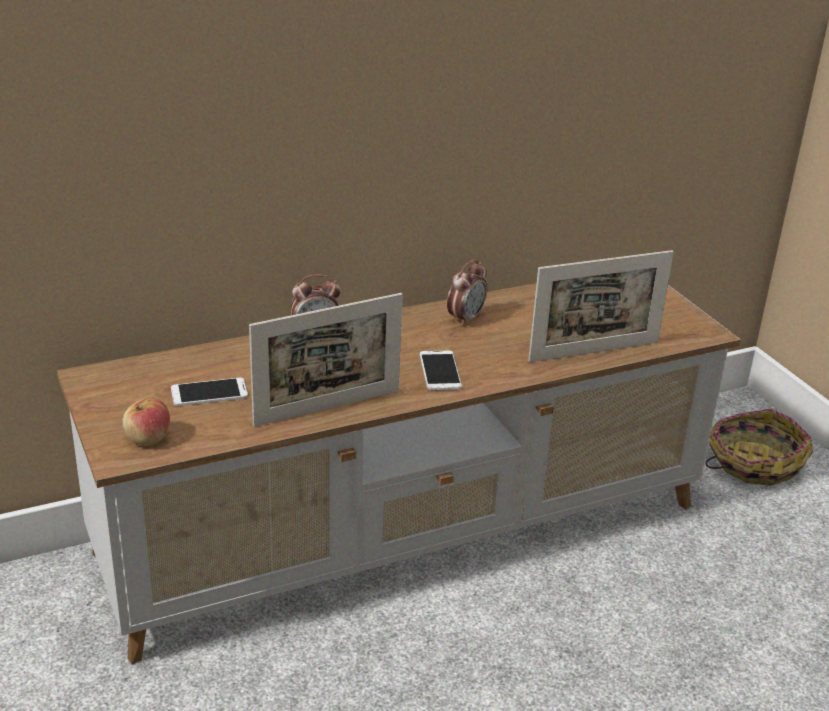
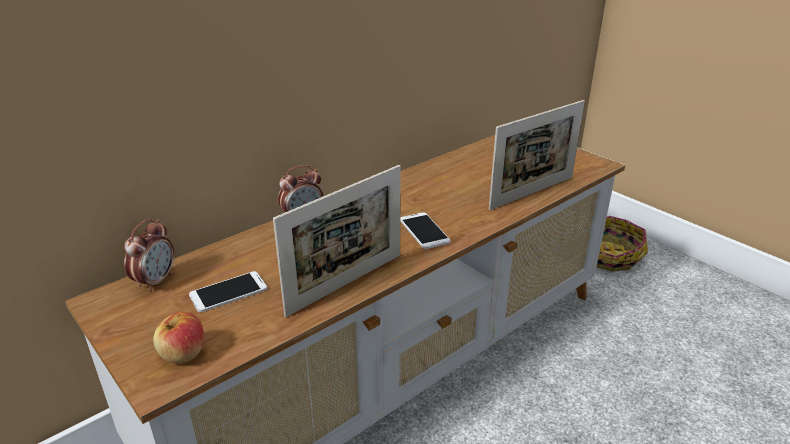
camera: 15 degrees left, 0 degrees up
alarm clock [447,259,487,327] -> alarm clock moved to [124,218,174,292]

